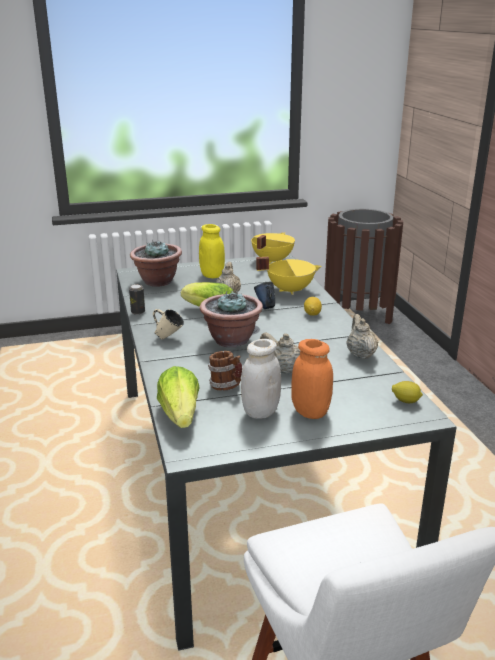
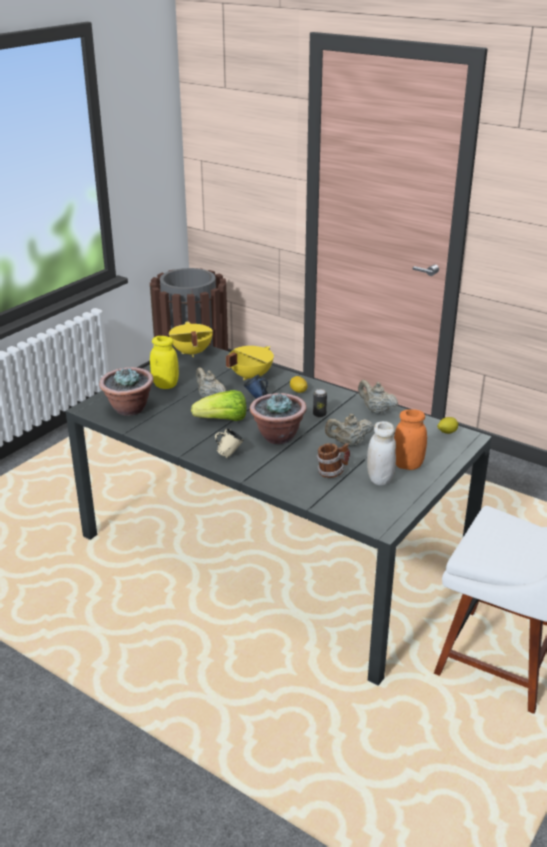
camera: 40 degrees left, 5 degrees up
can [129,284,145,315] -> can moved to [313,389,327,418]
lettuce [157,366,200,428] -> none

